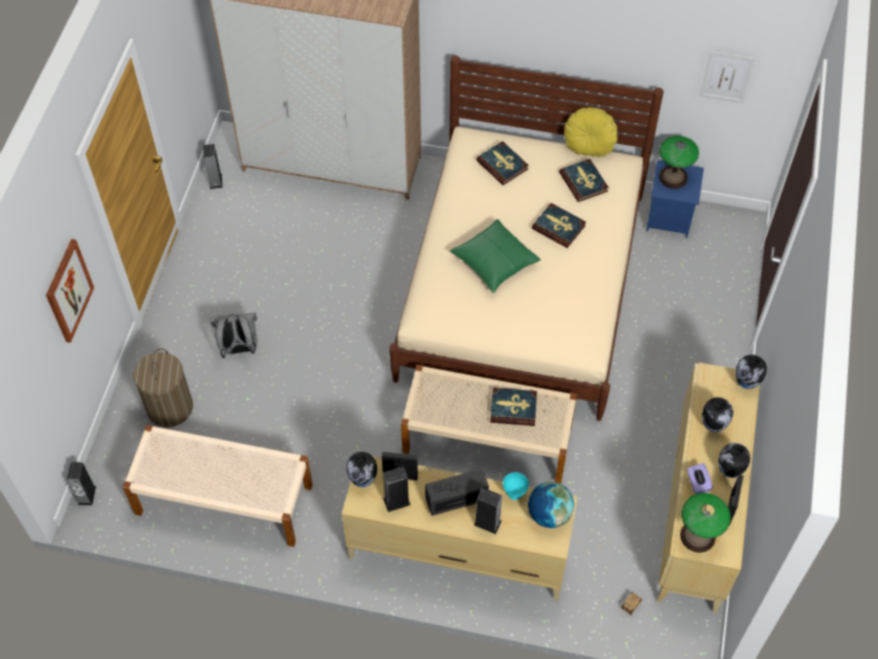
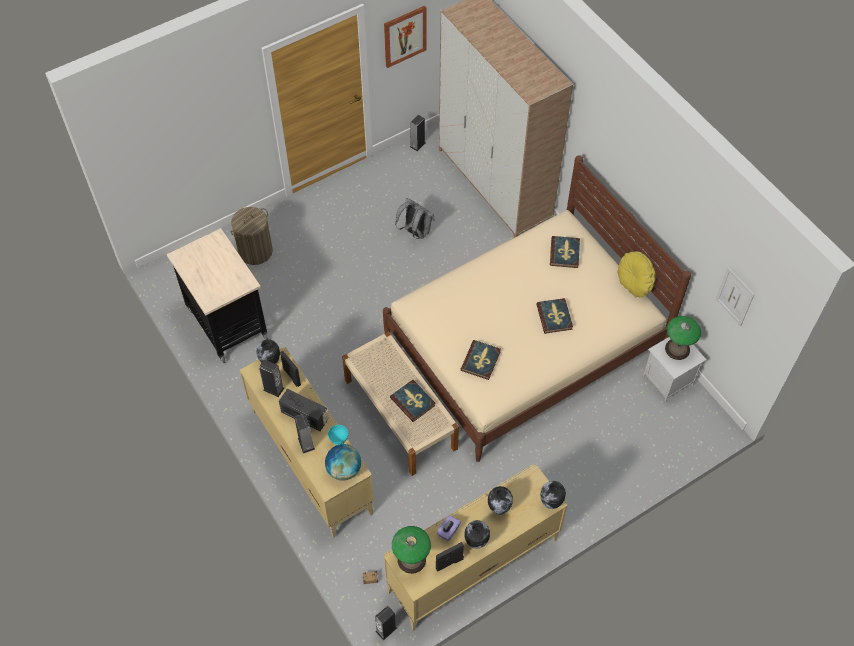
camera: 45 degrees right, 0 degrees up
picture [46,239,94,343] -> picture moved to [384,5,426,68]
speaker [67,462,96,505] -> speaker moved to [375,605,397,641]
beige bench [123,425,313,547] -> black cart [167,228,268,363]
grey backpack [210,313,257,358] -> grey backpack moved to [395,198,435,239]
green pillow [450,219,541,293] -> none
book [559,159,609,202] -> book moved to [461,340,501,380]
blue nightstand [646,160,704,238] -> grey nightstand [643,337,707,402]

